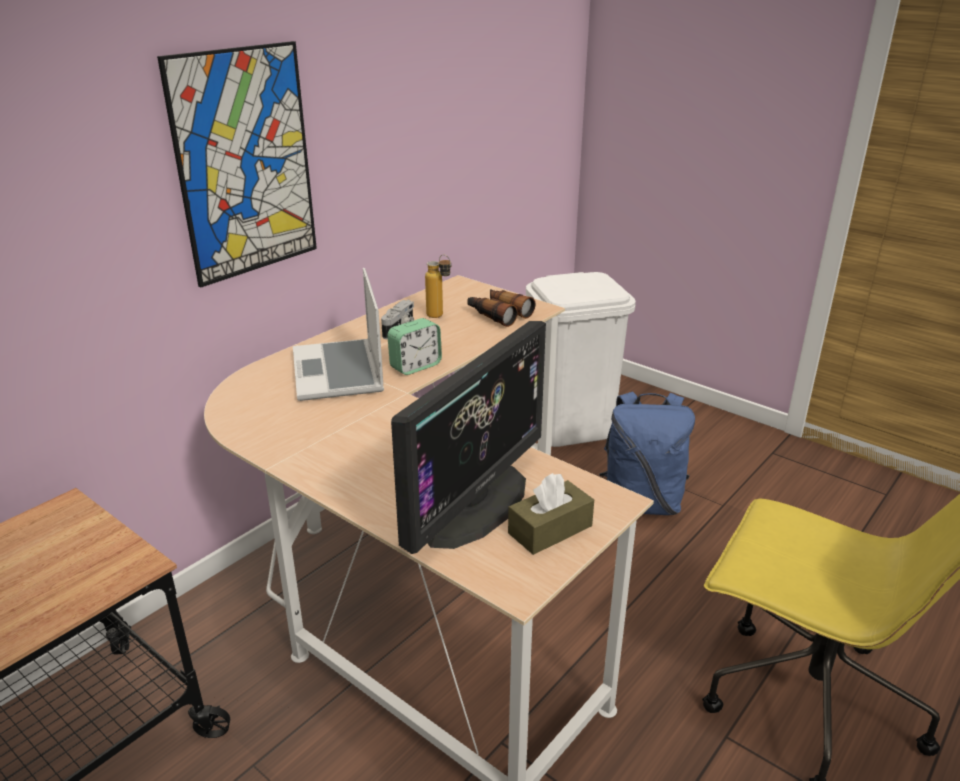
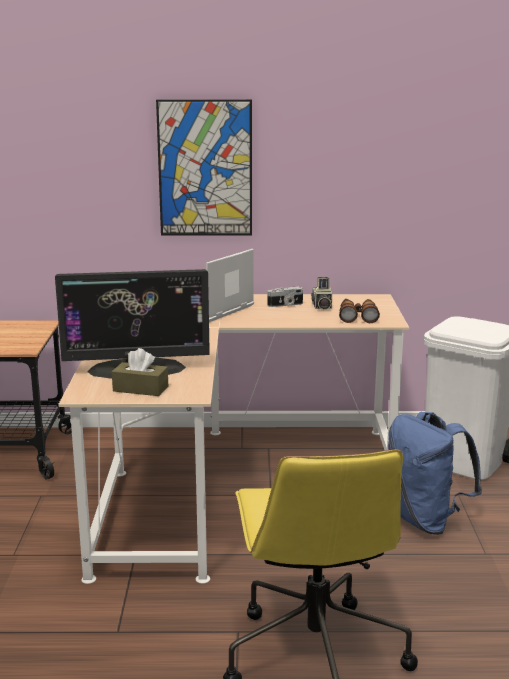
camera: 50 degrees right, 10 degrees down
alarm clock [387,318,442,375] -> none
bottle [425,254,451,318] -> camera [311,277,332,310]

